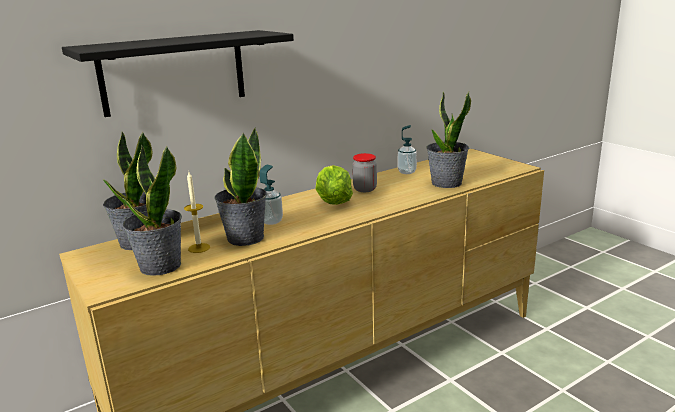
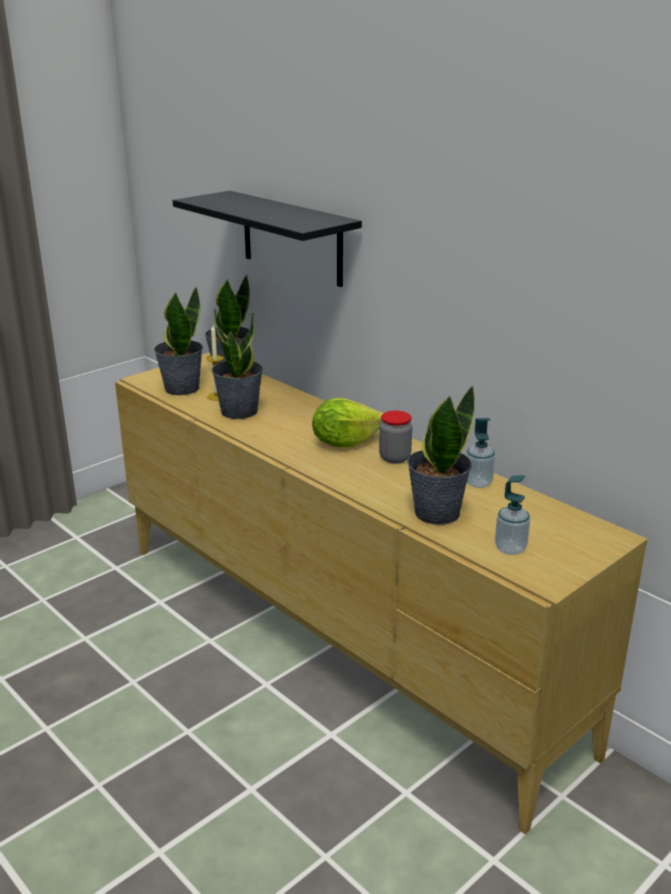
camera: 80 degrees right, 5 degrees up
soap dispenser [260,165,283,225] -> soap dispenser moved to [495,475,530,555]

